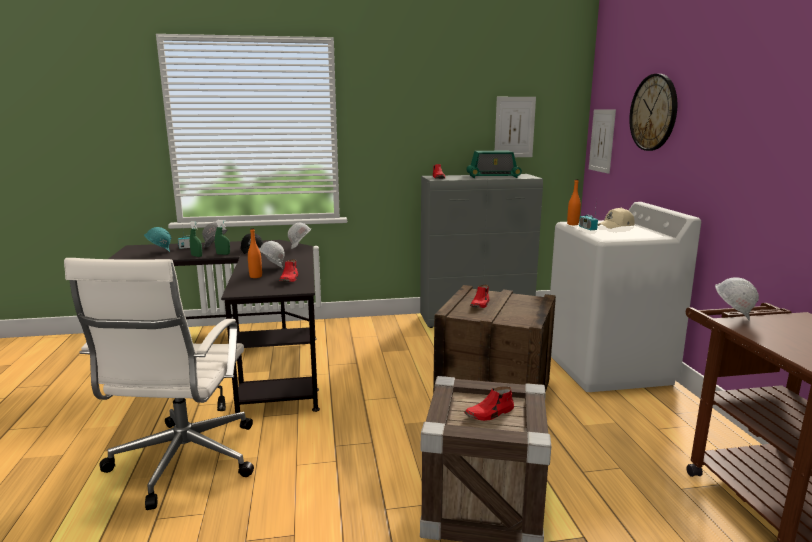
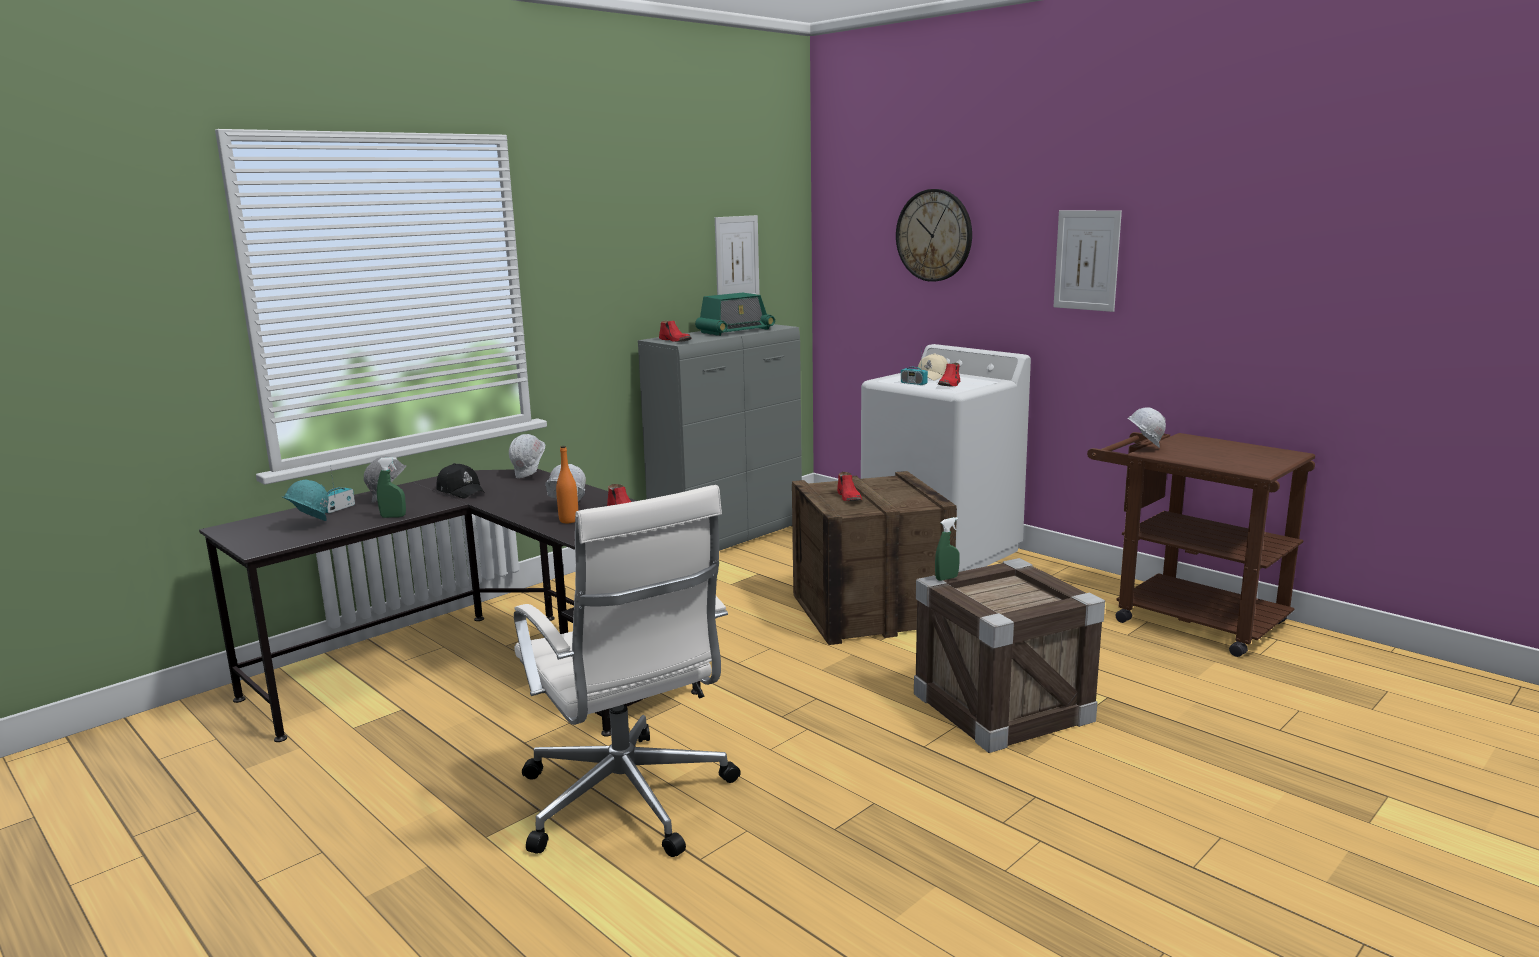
camera: 35 degrees left, 0 degrees up
green spray bottle [215,220,230,255] -> green spray bottle moved to [935,517,960,581]
red shoe [464,387,514,421] -> red shoe moved to [938,363,960,386]
orange bottle [567,179,581,225] -> none
picture [589,109,616,174] -> picture moved to [1054,210,1122,312]

